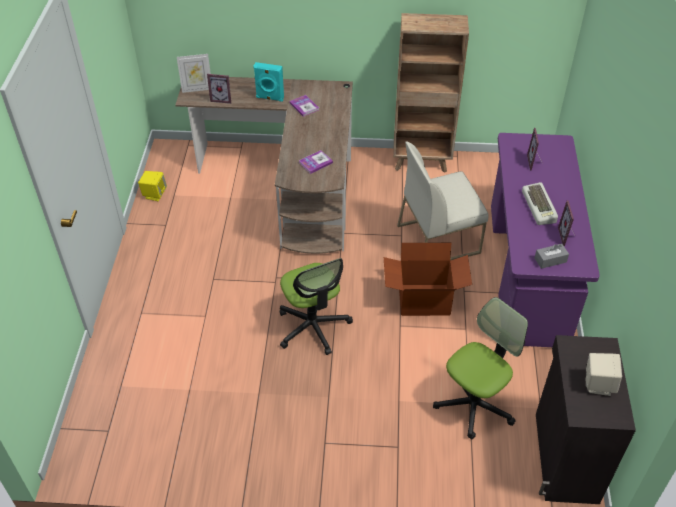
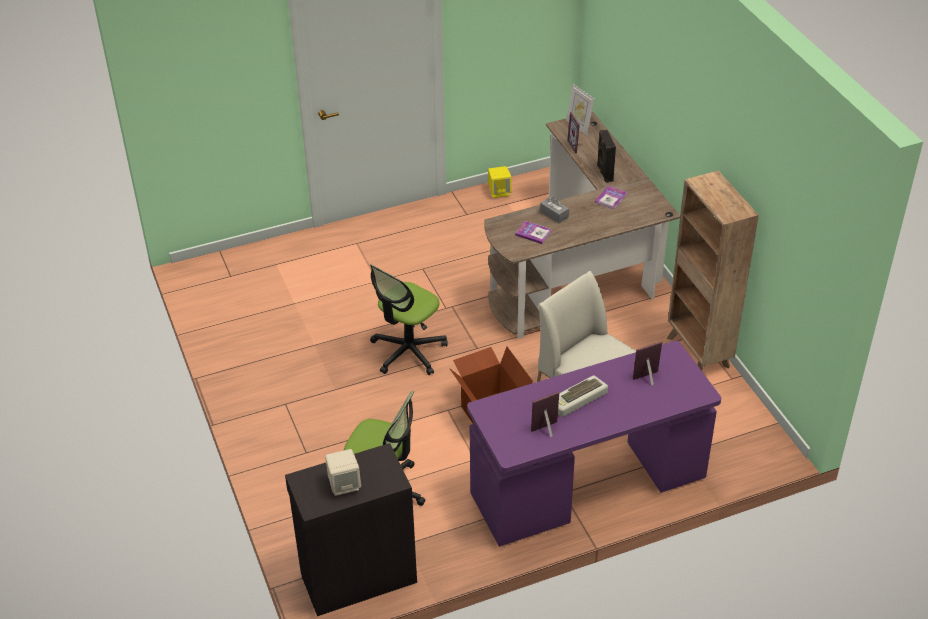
camera: 65 degrees right, 5 degrees down
turquoise speaker [253,62,284,102] -> black speaker [597,130,616,183]
grey tissue box [535,244,569,269] -> grey tissue box moved to [540,197,569,223]

